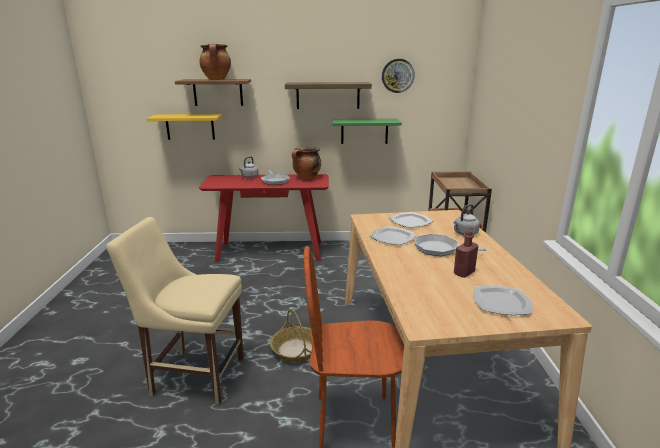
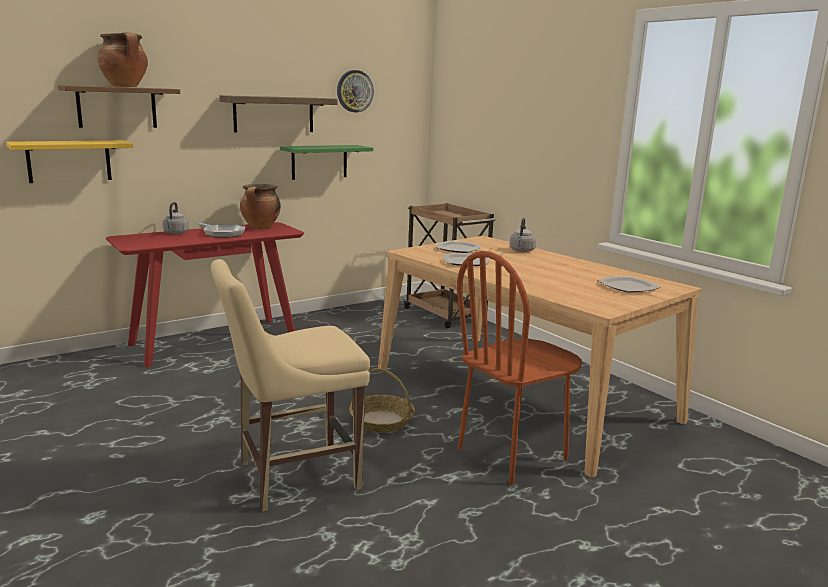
camera: 35 degrees left, 5 degrees down
frying pan [414,234,487,256] -> none
red bottle [454,230,478,278] -> none

